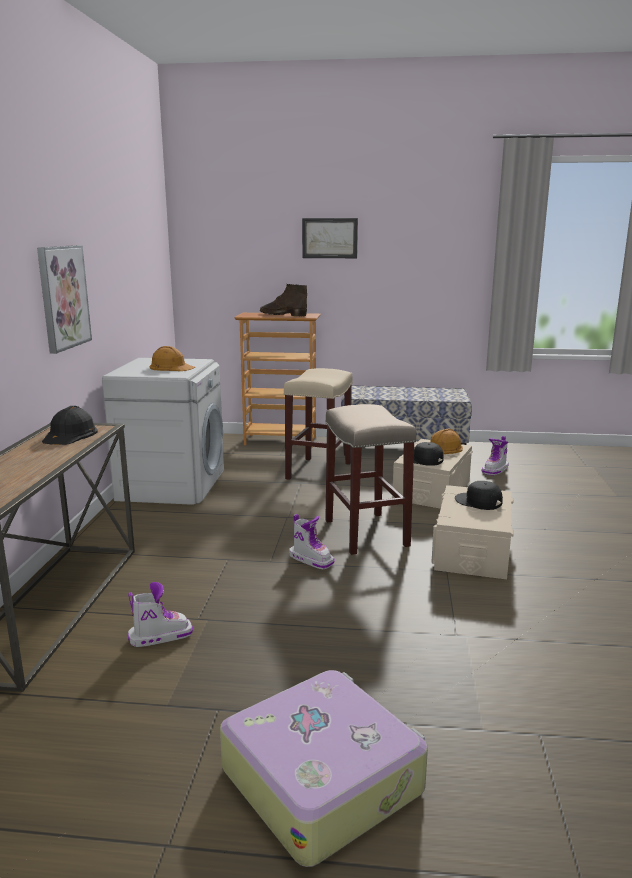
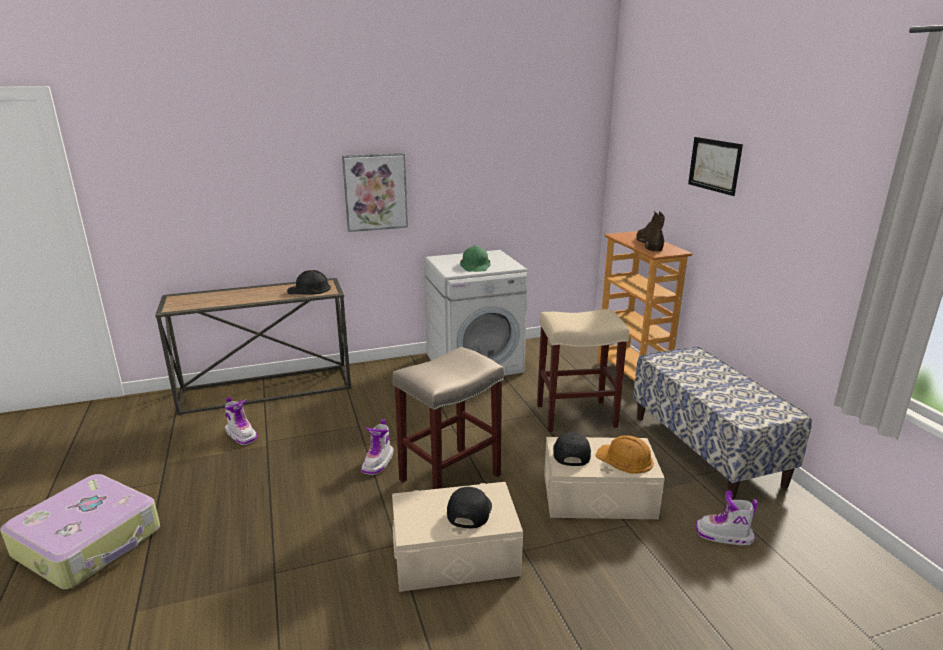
camera: 65 degrees right, 5 degrees up
orange hard hat [149,346,195,371] -> green hard hat [460,245,490,272]

